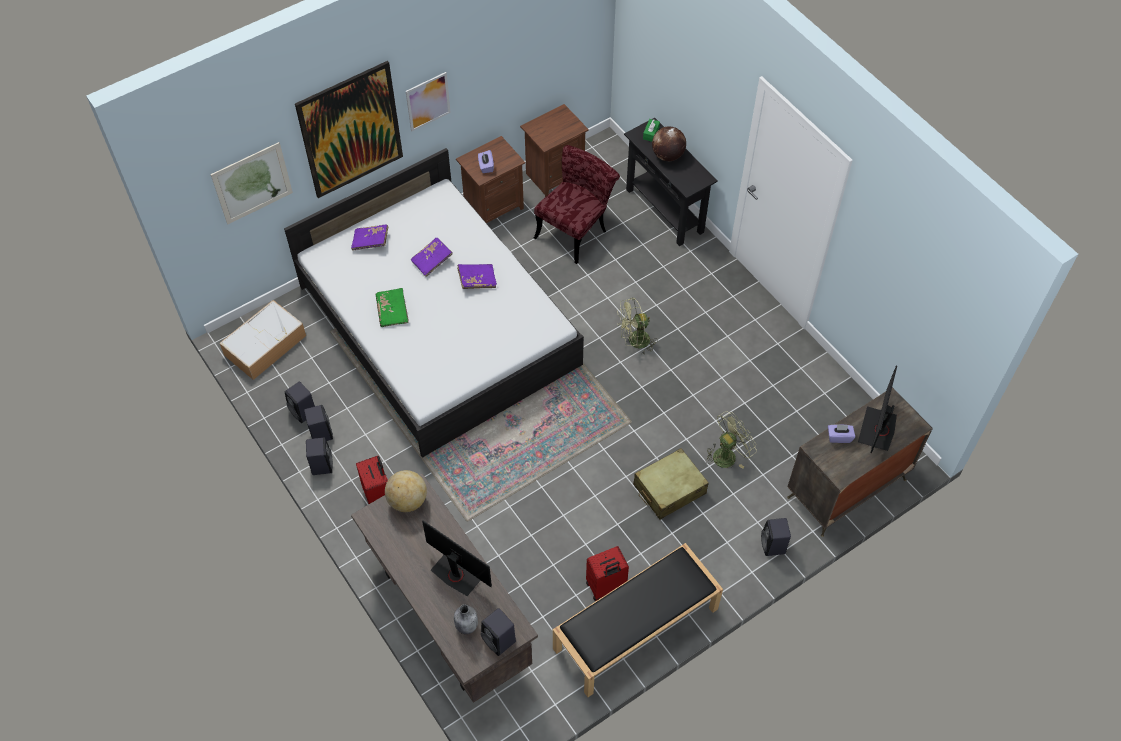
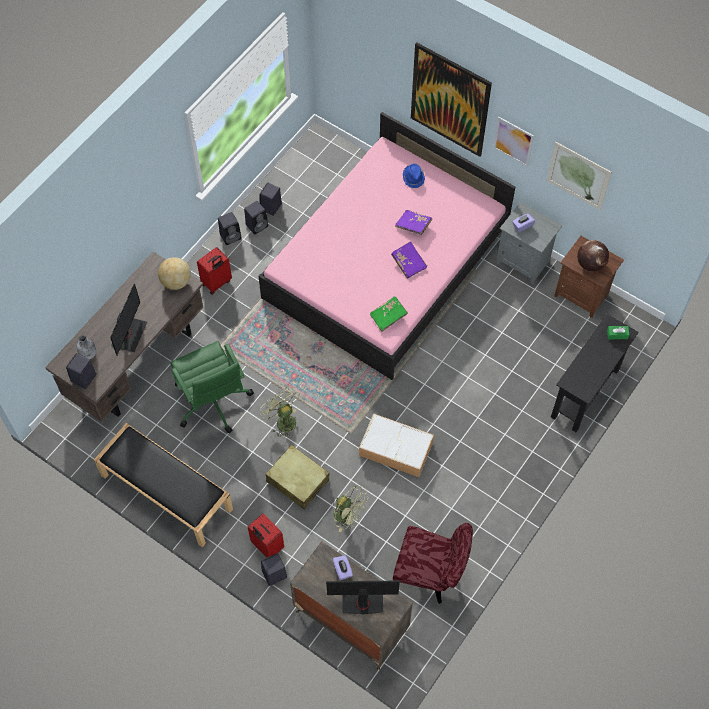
camera: 70 degrees right, 5 degrees up
picture [211,142,293,224] -> picture moved to [547,142,612,210]
storage box [219,300,306,380] -> storage box moved to [359,413,434,477]
white bed [284,148,584,458] -> pink bed [258,112,515,380]
purple book [351,224,388,251] -> blue hat [403,164,425,188]
green book [375,288,409,327] -> green book moved to [370,296,408,332]
brown nightstand [456,136,525,223] -> grey nightstand [496,202,562,284]
red chair [534,145,620,264] -> red chair moved to [393,523,473,604]
red suitcase [586,546,629,601] -> red suitcase moved to [248,514,284,558]
green fan [617,297,658,355] -> green fan moved to [260,387,300,438]
globe [652,126,686,161] -> globe moved to [577,240,609,272]
none -> green office chair [170,341,254,433]

